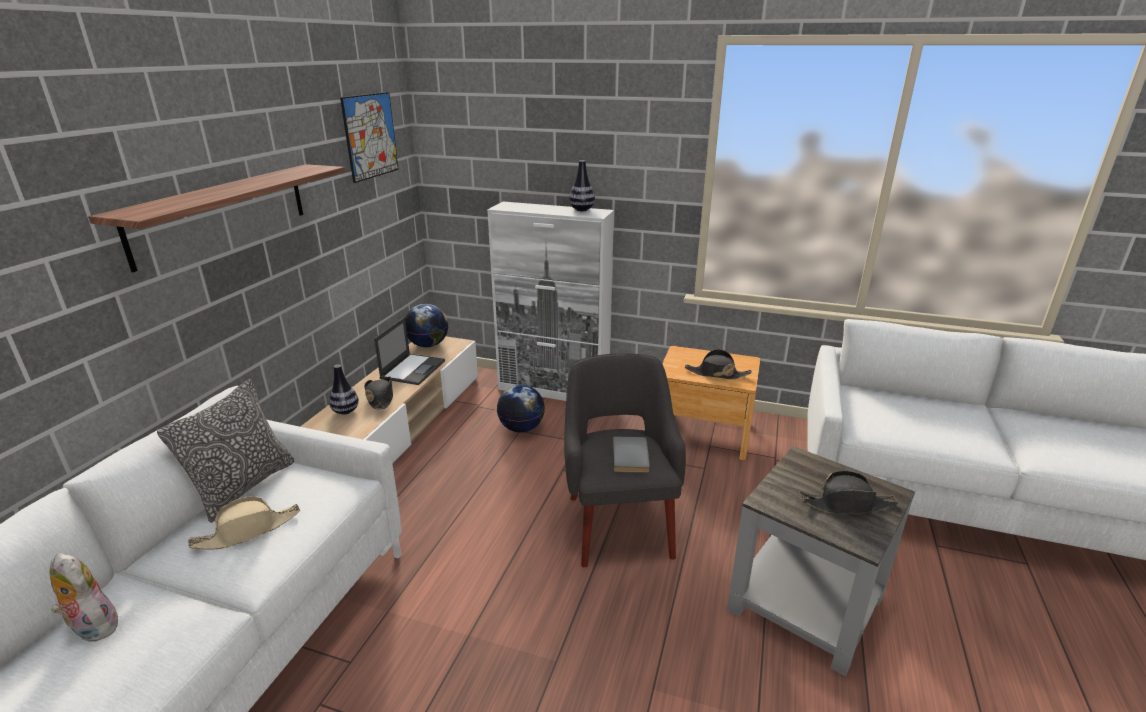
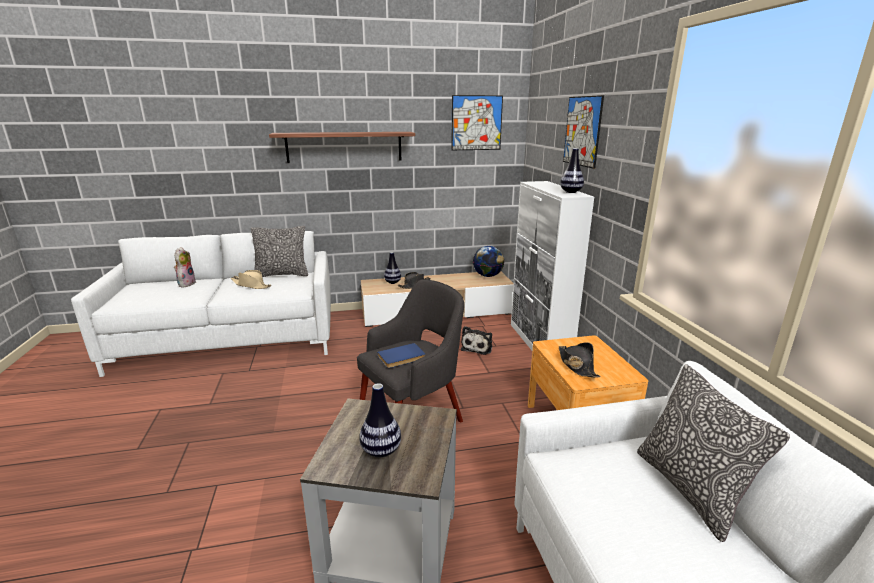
camera: 60 degrees right, 5 degrees down
laptop [374,317,445,385] -> none
globe [497,385,545,433] -> plush toy [461,326,492,355]
grey book [613,437,650,473] -> blue book [377,343,425,368]
black hat [799,471,898,514] -> vase [360,383,401,457]
none -> picture [563,95,604,169]
none -> pillow [637,364,790,542]

